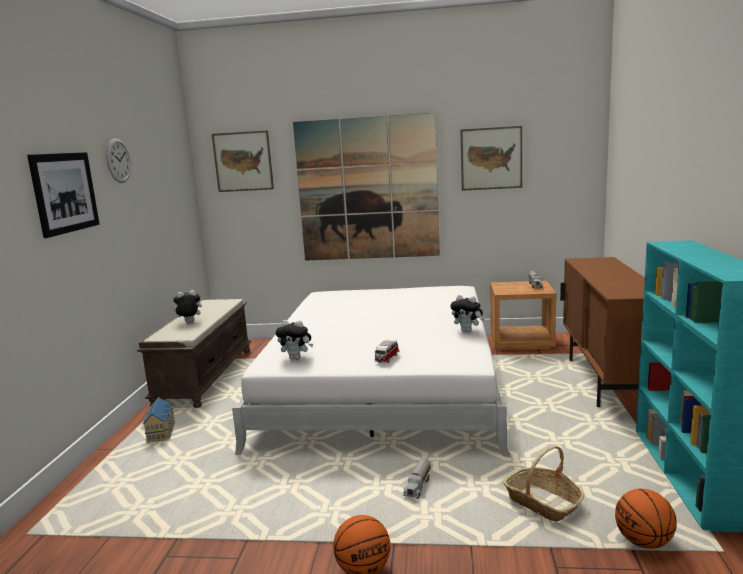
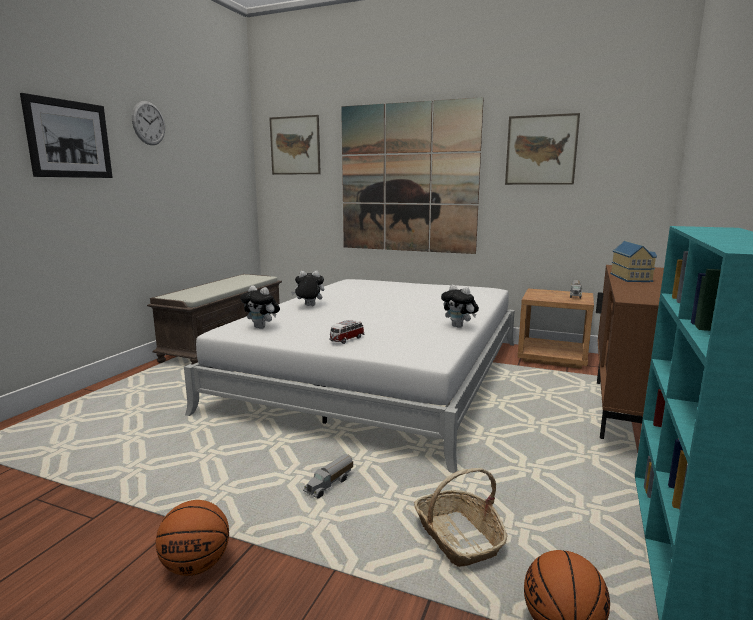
camera: 15 degrees right, 0 degrees up
toy house [143,397,175,443] -> toy house moved to [610,241,657,282]
plush toy [171,290,202,322] -> plush toy moved to [291,270,324,306]

